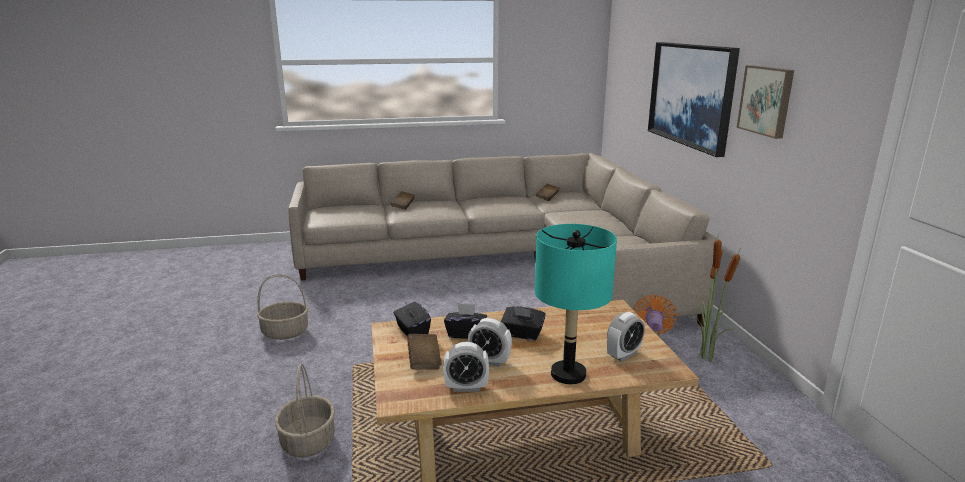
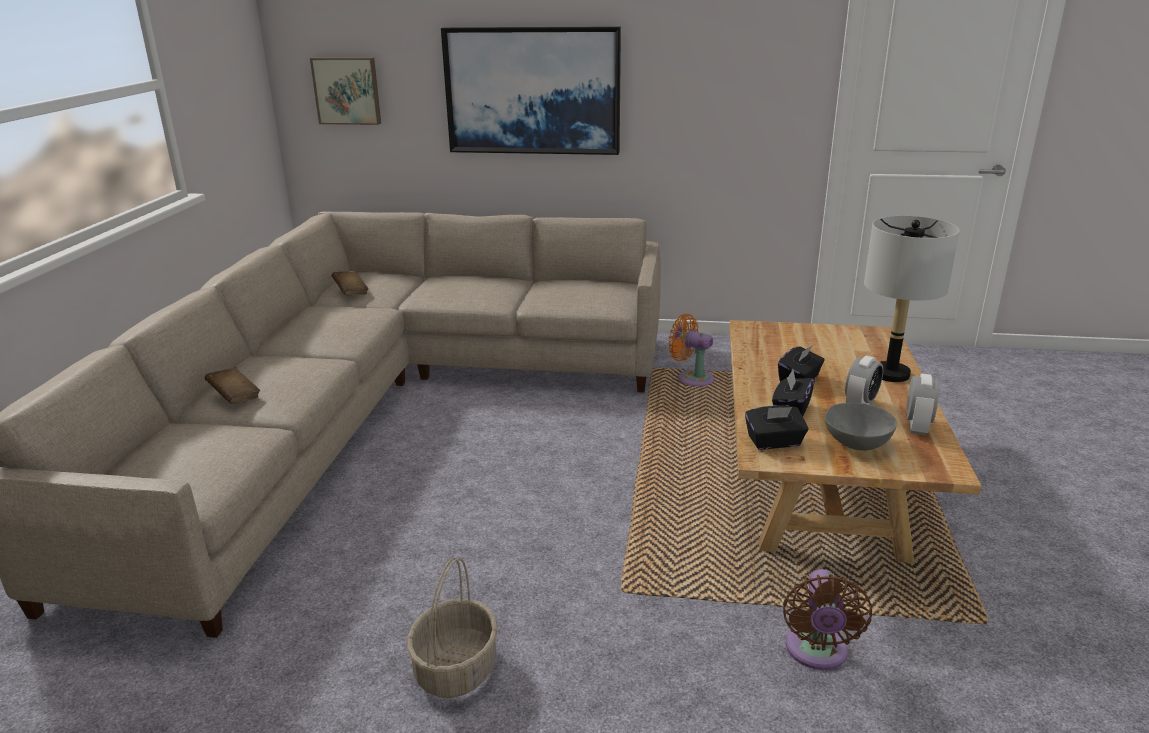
camera: 70 degrees left, 5 degrees up
basket [275,364,335,457] -> brown fan [783,569,872,670]
brown book [407,334,442,370] -> grey bowl [825,403,897,451]
turquoise table lamp [535,224,617,384] -> grey table lamp [864,216,960,382]
alarm clock [607,312,645,361] -> none
potted plant [688,239,740,362] -> none
picture [737,65,794,139] -> picture moved to [310,58,381,125]

